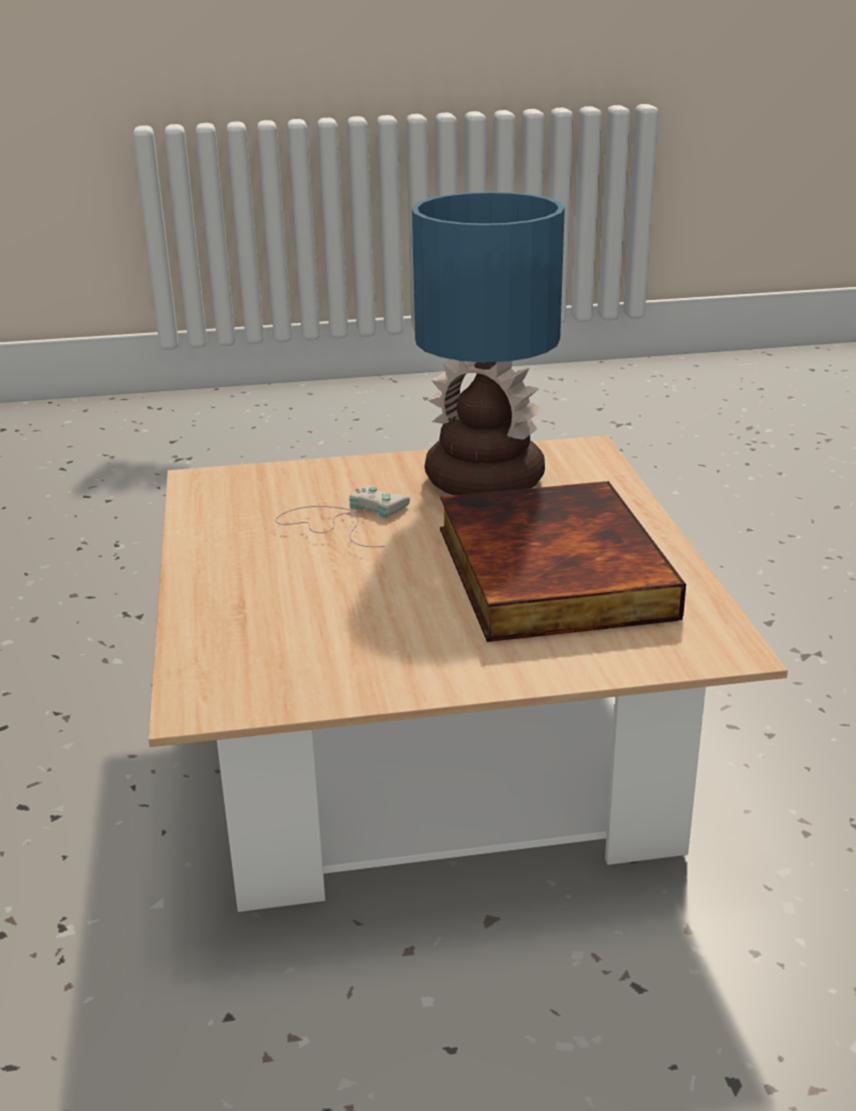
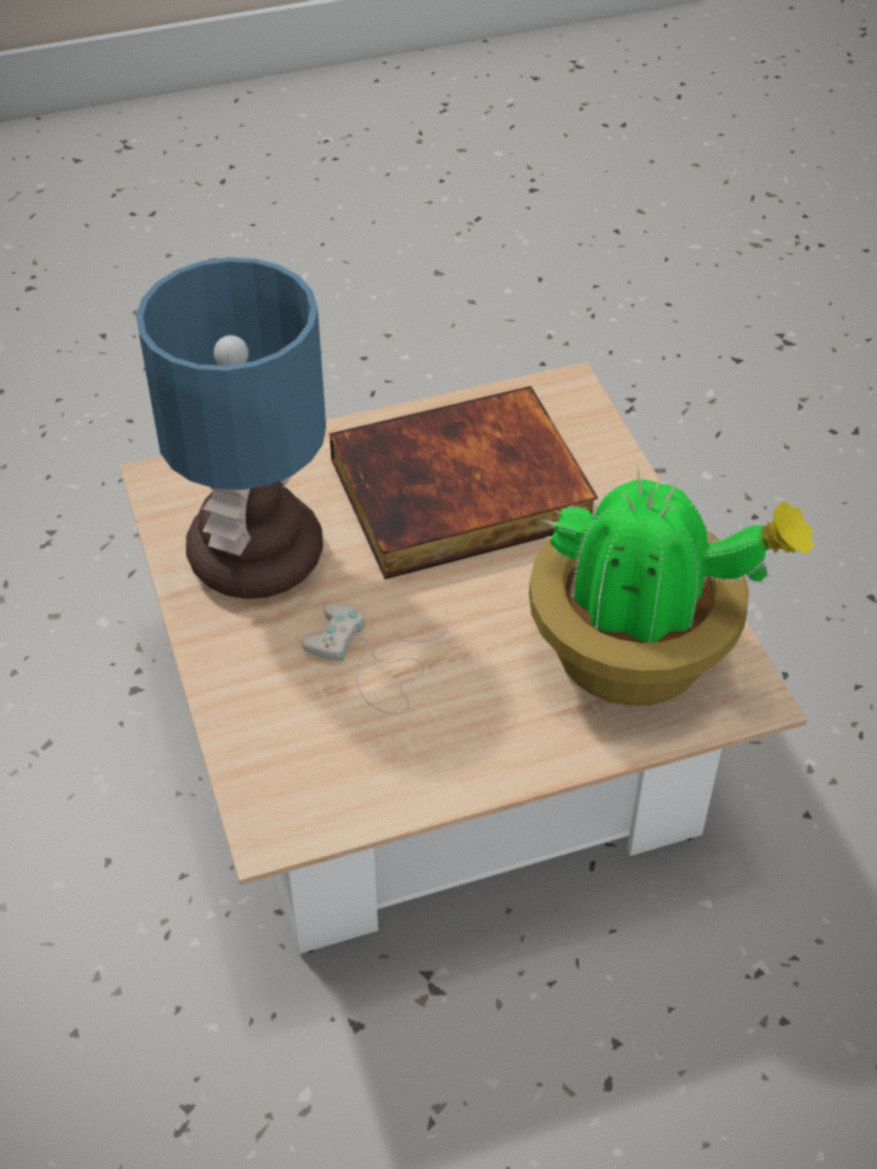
camera: 100 degrees left, 20 degrees up
none -> potted plant [529,468,815,706]

